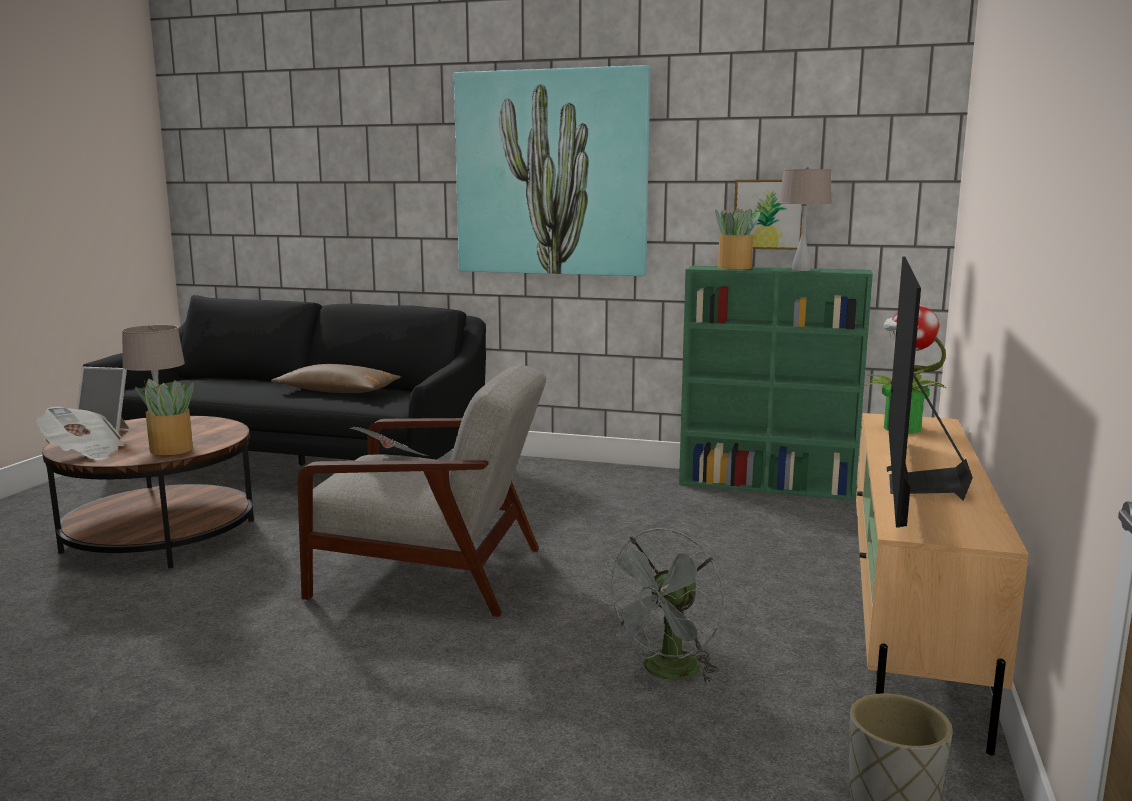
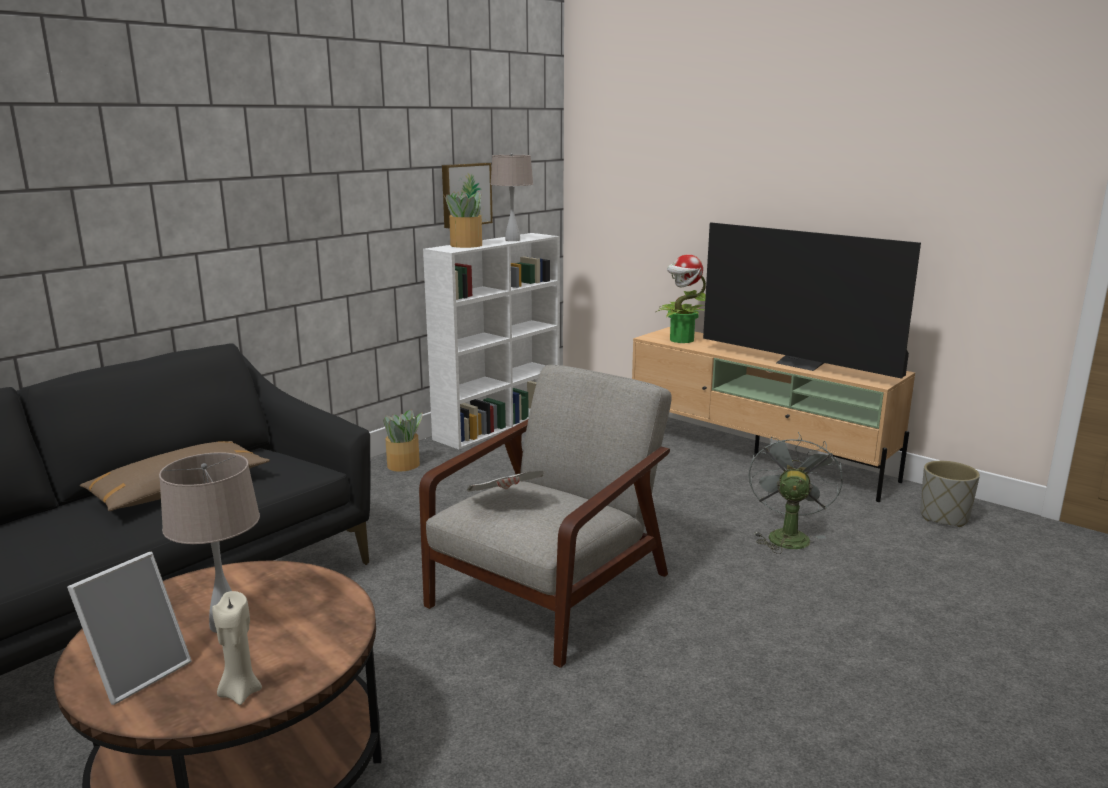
camera: 65 degrees left, 5 degrees up
newspaper [36,407,125,460] -> beige candle [212,591,262,705]
potted plant [135,379,193,455] -> potted plant moved to [383,410,422,472]
picture [454,65,650,276] -> none
grey fan [601,528,724,684] -> grey fan turned 135 degrees counterclockwise [749,432,843,554]
green bookcase [679,266,873,501] -> white bookcase [423,233,560,449]

